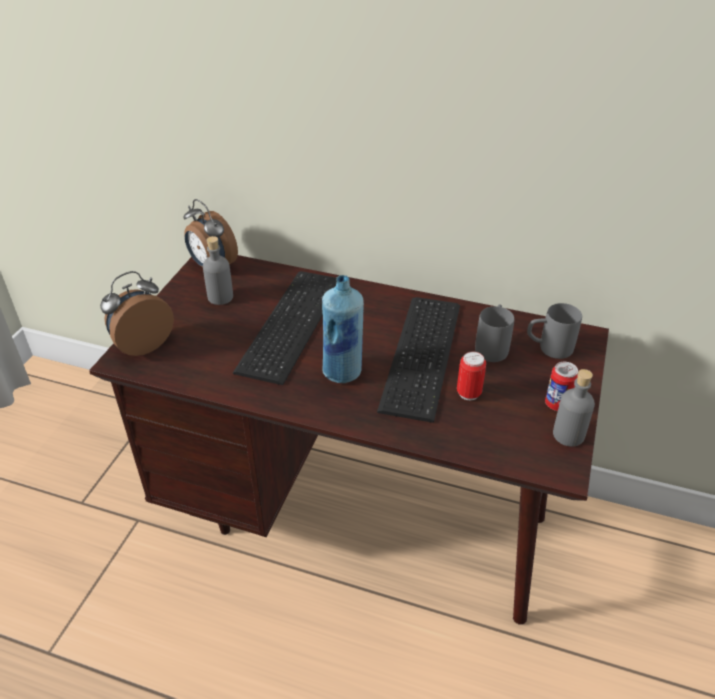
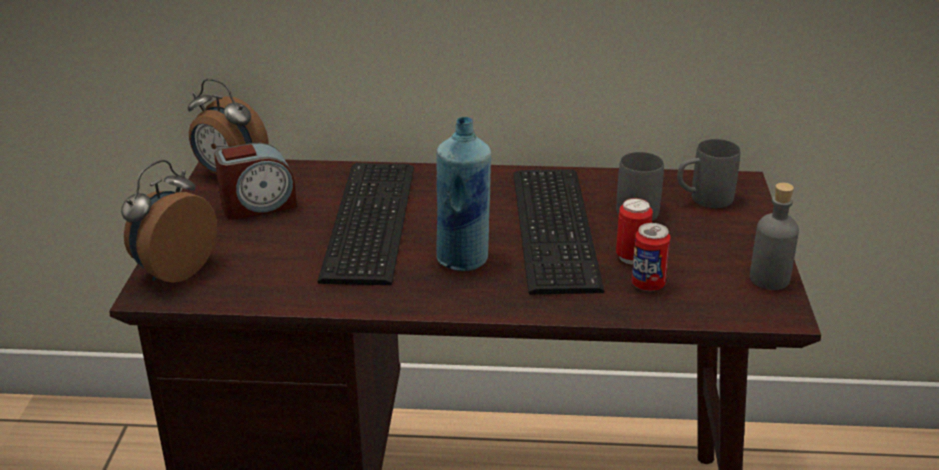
camera: 15 degrees left, 10 degrees down
grey bottle [203,236,233,305] -> alarm clock [214,142,297,220]
can [545,362,578,411] -> can moved to [632,223,670,291]

